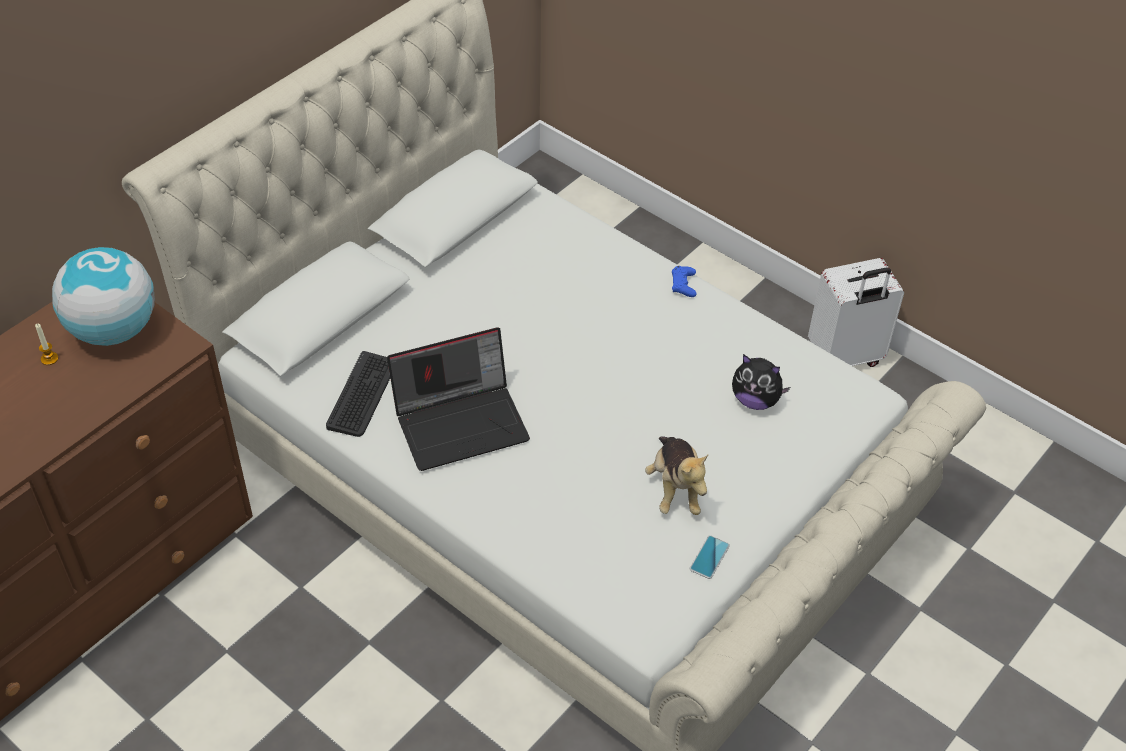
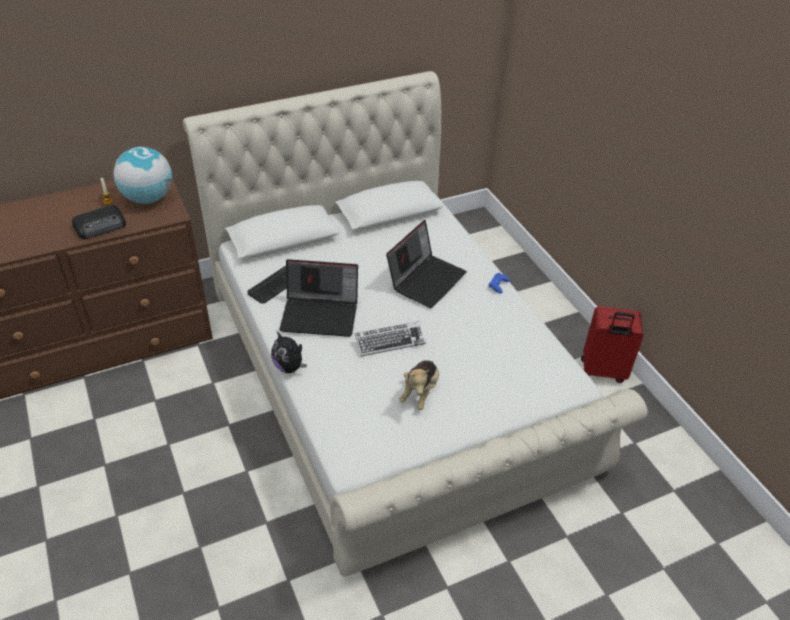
camera: 25 degrees right, 5 degrees down
phone [690,535,730,579] -> none
plush toy [732,354,790,410] -> plush toy moved to [271,331,307,373]
white suitcase [808,258,904,367] -> red suitcase [581,307,644,383]
none -> radio [72,205,126,239]
none -> keyboard [355,321,426,356]
none -> laptop [386,220,467,308]

